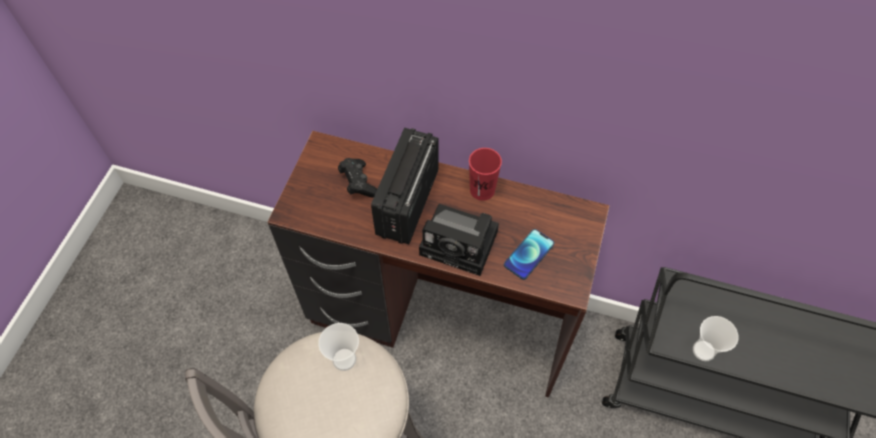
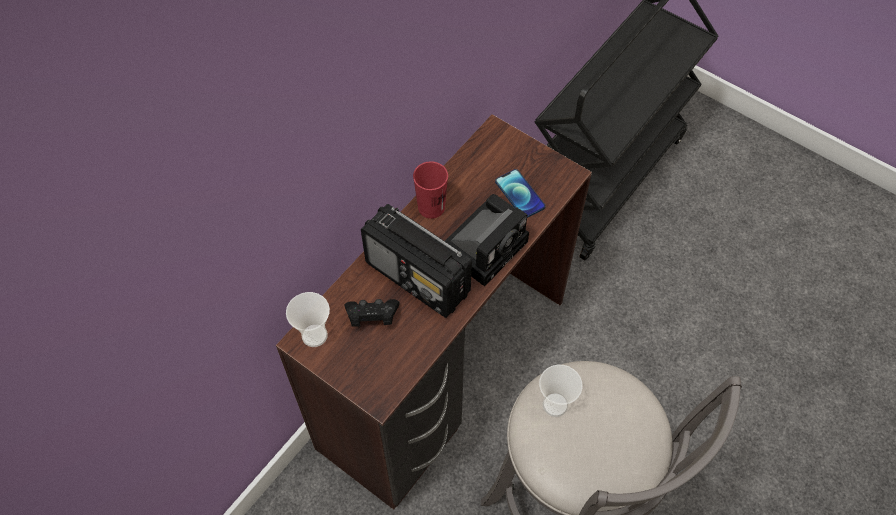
camera: 70 degrees left, 0 degrees up
cup [693,316,739,361] -> cup moved to [286,292,330,347]

